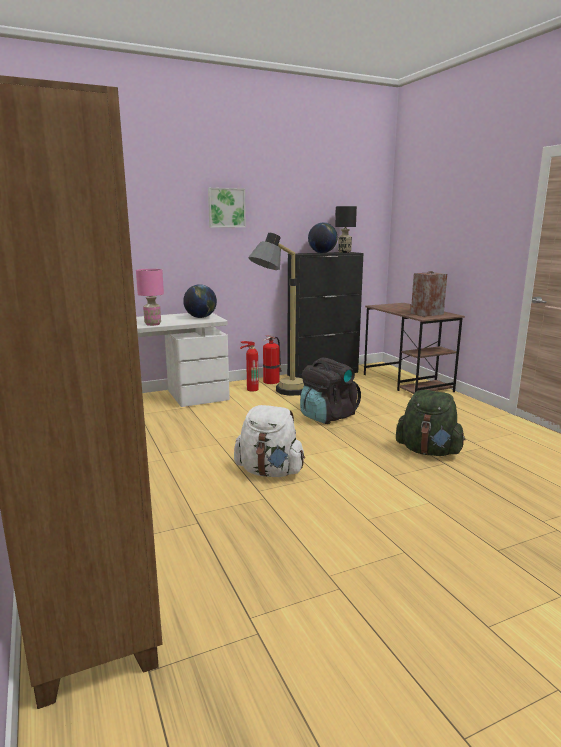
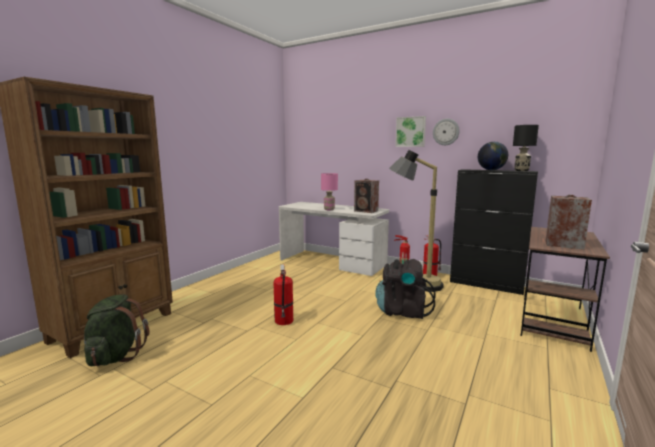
camera: 55 degrees right, 5 degrees down
globe [183,284,217,318] -> speaker [354,179,379,213]
white backpack [234,405,305,477] -> fire extinguisher [273,264,293,325]
green backpack [396,390,466,456] -> green backpack moved to [83,294,150,366]
none -> wall clock [433,119,460,145]

